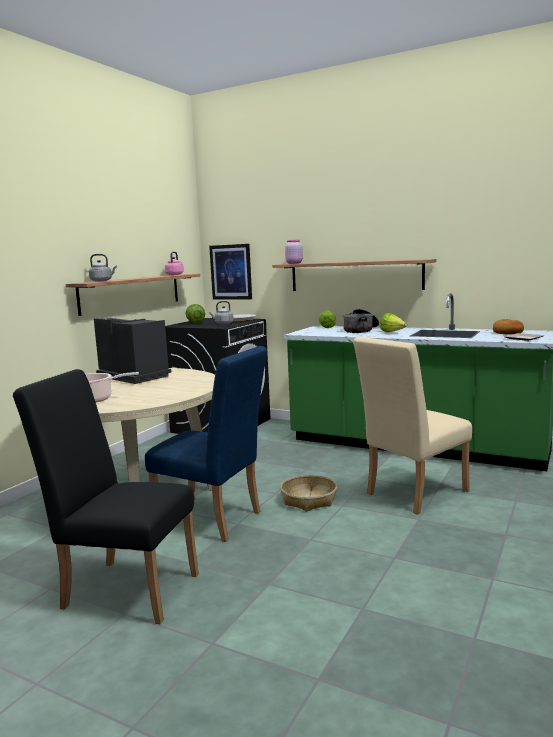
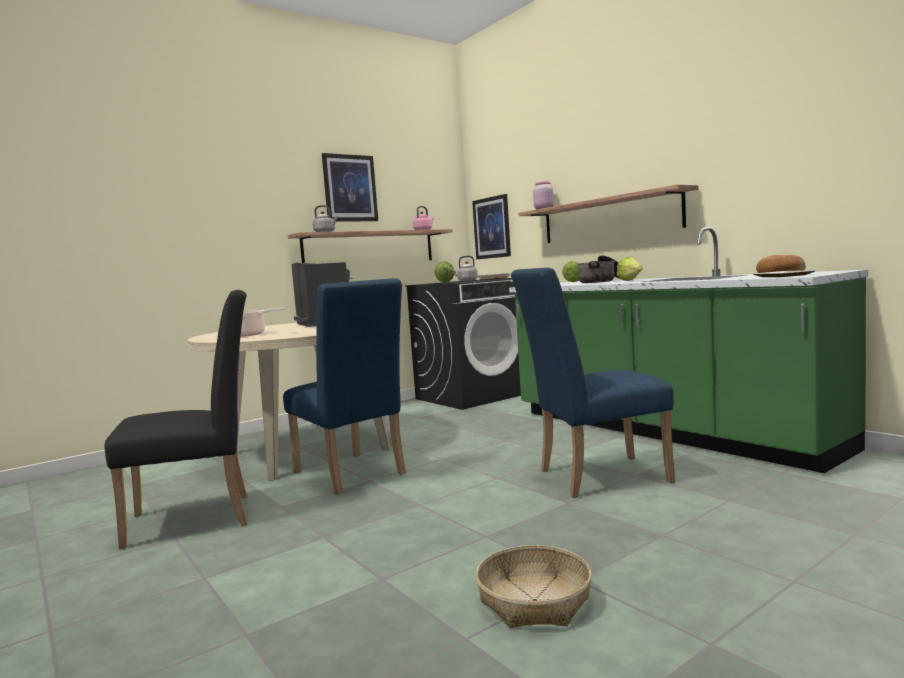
camera: 25 degrees right, 5 degrees down
black chair [13,369,199,624] -> black chair turned 120 degrees clockwise [105,290,247,550]
basket [280,475,337,512] -> basket moved to [476,545,592,628]
beige chair [353,337,472,515] -> blue chair [511,268,675,498]
none -> picture [322,153,378,222]

